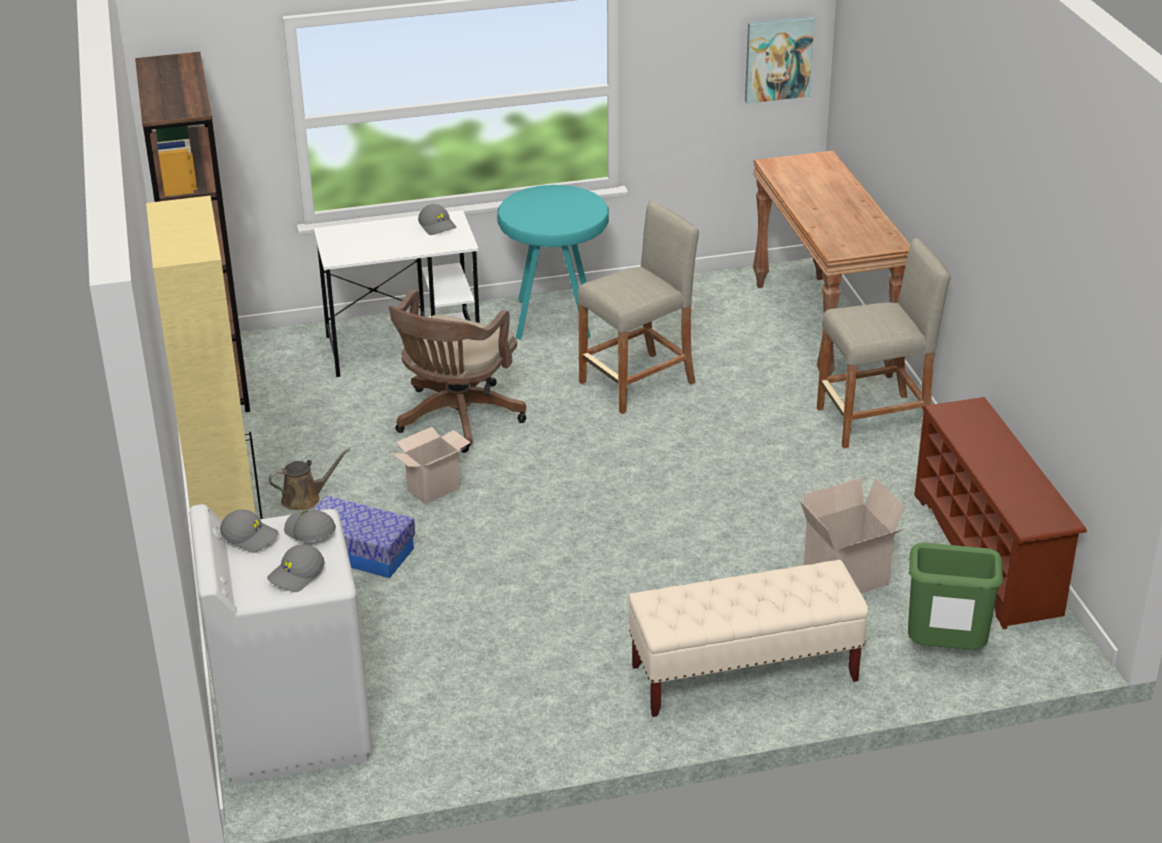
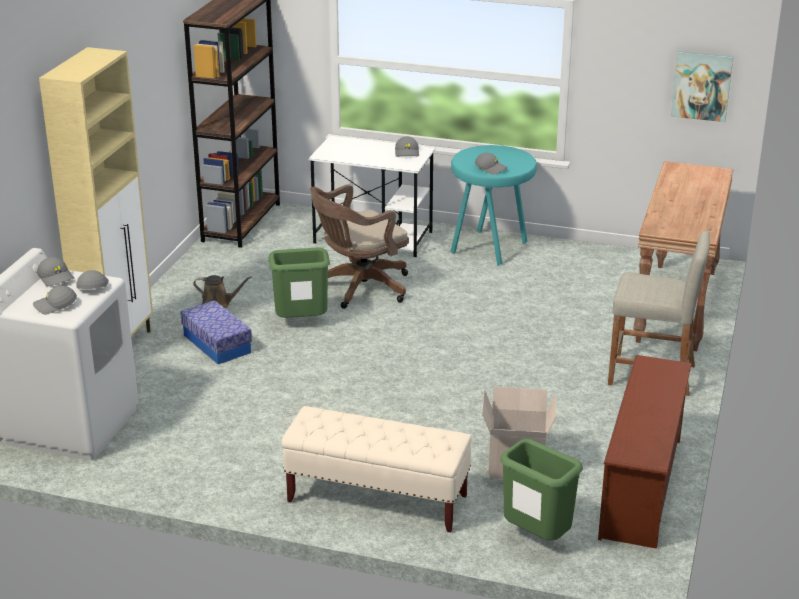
camera: 30 degrees right, 5 degrees down
cardboard box [392,427,471,504] -> green trash can [268,247,330,318]
beige stool [577,201,699,414] -> none
none -> grey cap [475,153,507,175]

